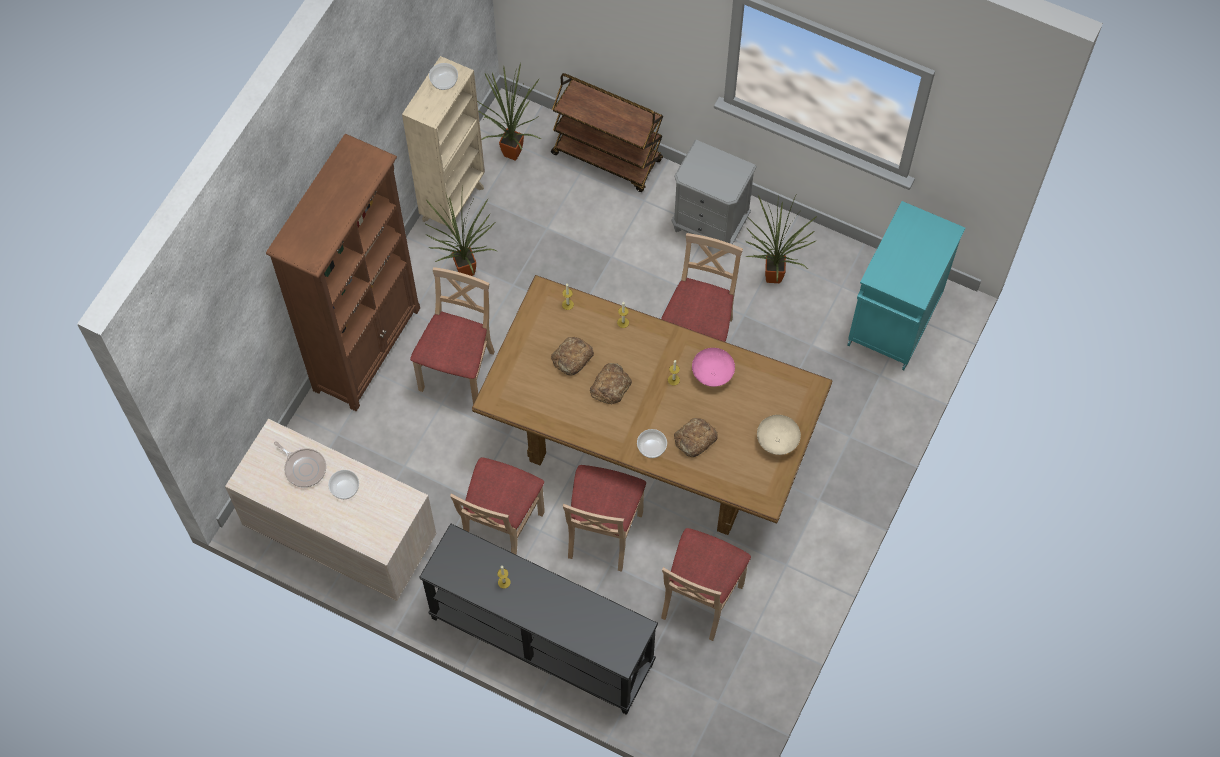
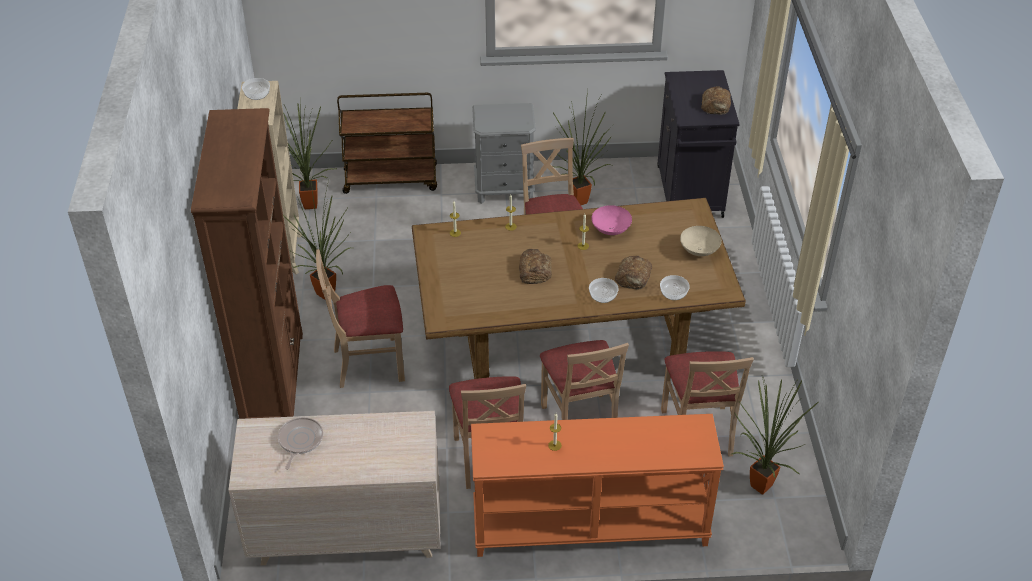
camera: 30 degrees left, 20 degrees down
frying pan [274,441,326,487] -> frying pan turned 90 degrees counterclockwise [278,417,323,470]
bowl [328,470,359,499] -> bowl moved to [660,275,690,300]
beige chair [410,267,495,404] -> beige chair turned 90 degrees counterclockwise [316,249,405,388]
black console table [419,523,658,715] -> orange console table [471,414,724,557]
bread [551,337,594,376] -> bread moved to [701,86,731,115]
turquoise cabinet [847,201,965,370] -> black cabinet [657,70,740,218]
none -> potted plant [730,377,818,495]

